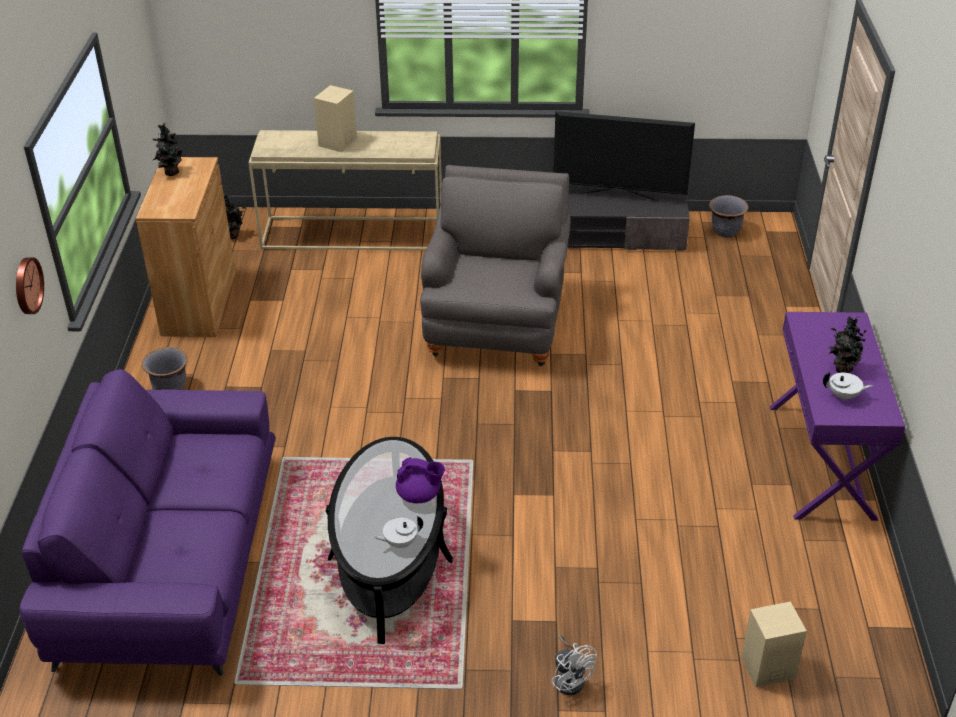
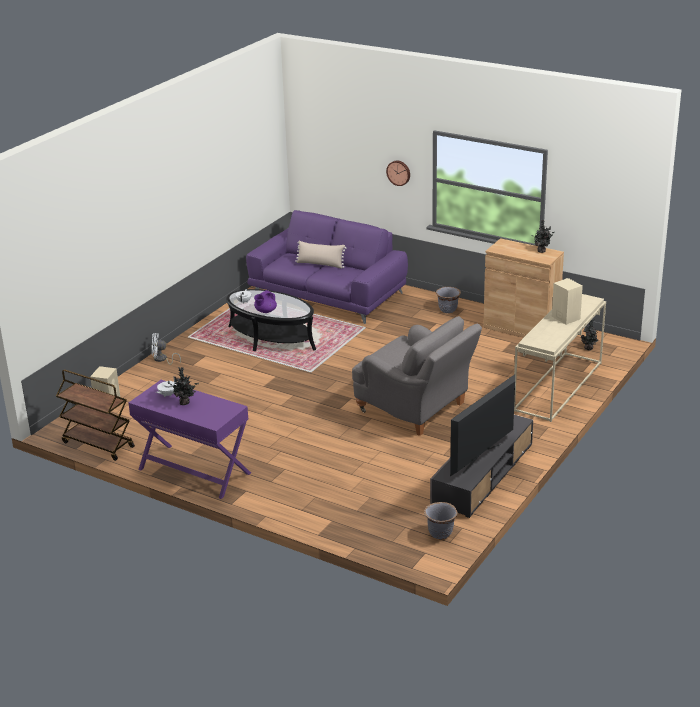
camera: 120 degrees right, 10 degrees down
none -> brown cart [56,369,135,461]
none -> beige pillow [295,241,347,269]

